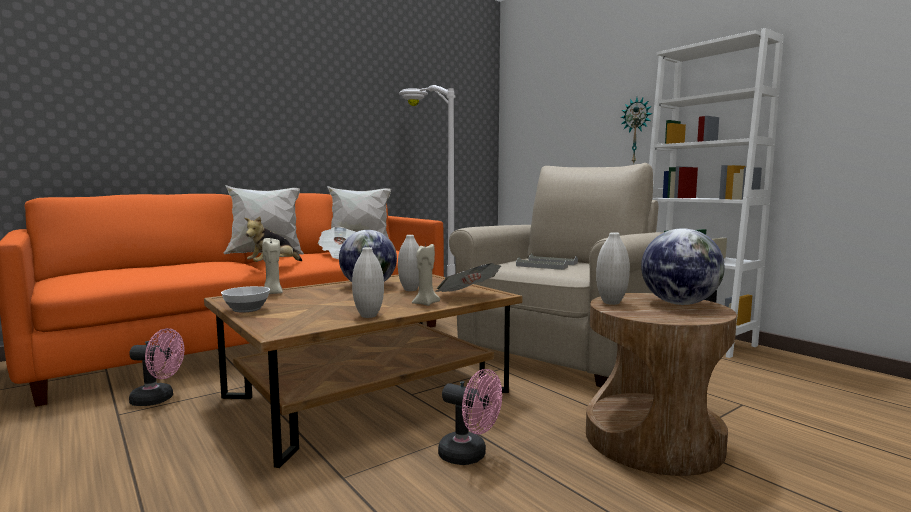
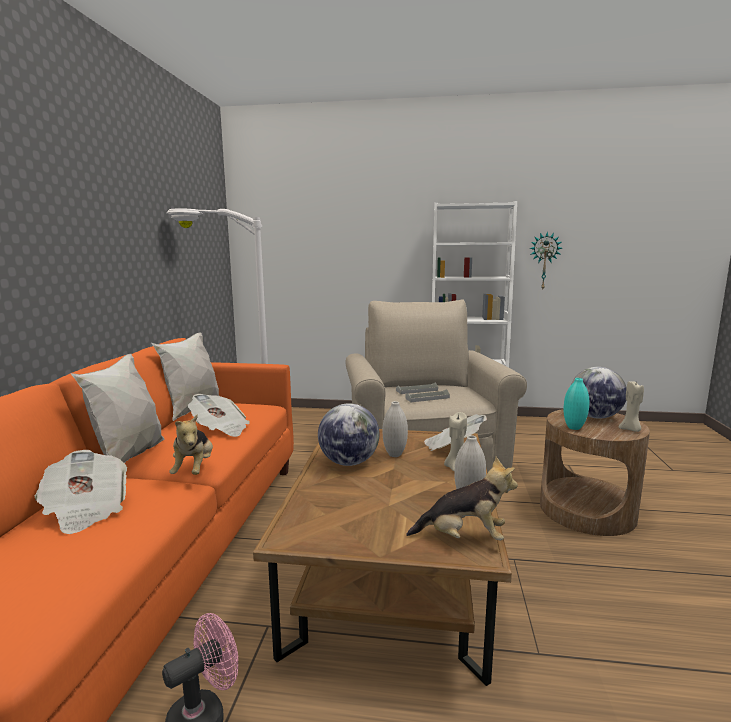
camera: 45 degrees left, 5 degrees up
bowl [221,286,270,313] -> none
beige candle [262,238,283,294] -> beige candle moved to [619,380,644,432]
pink fan [438,369,502,465] -> none
white vase [596,232,630,305] -> turquoise vase [563,378,590,430]
wall clock [620,98,653,164] -> wall clock moved to [529,231,562,291]
none -> newspaper [35,450,127,534]
none -> plush toy [406,457,518,541]

